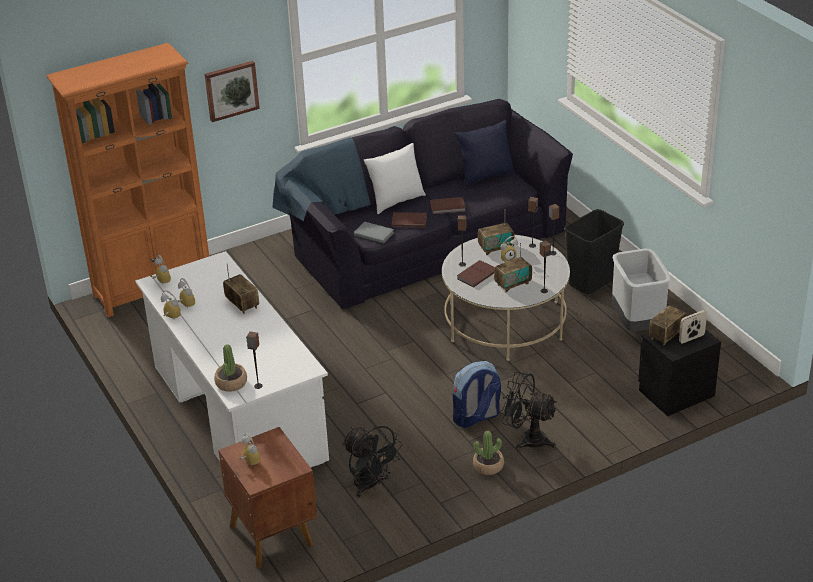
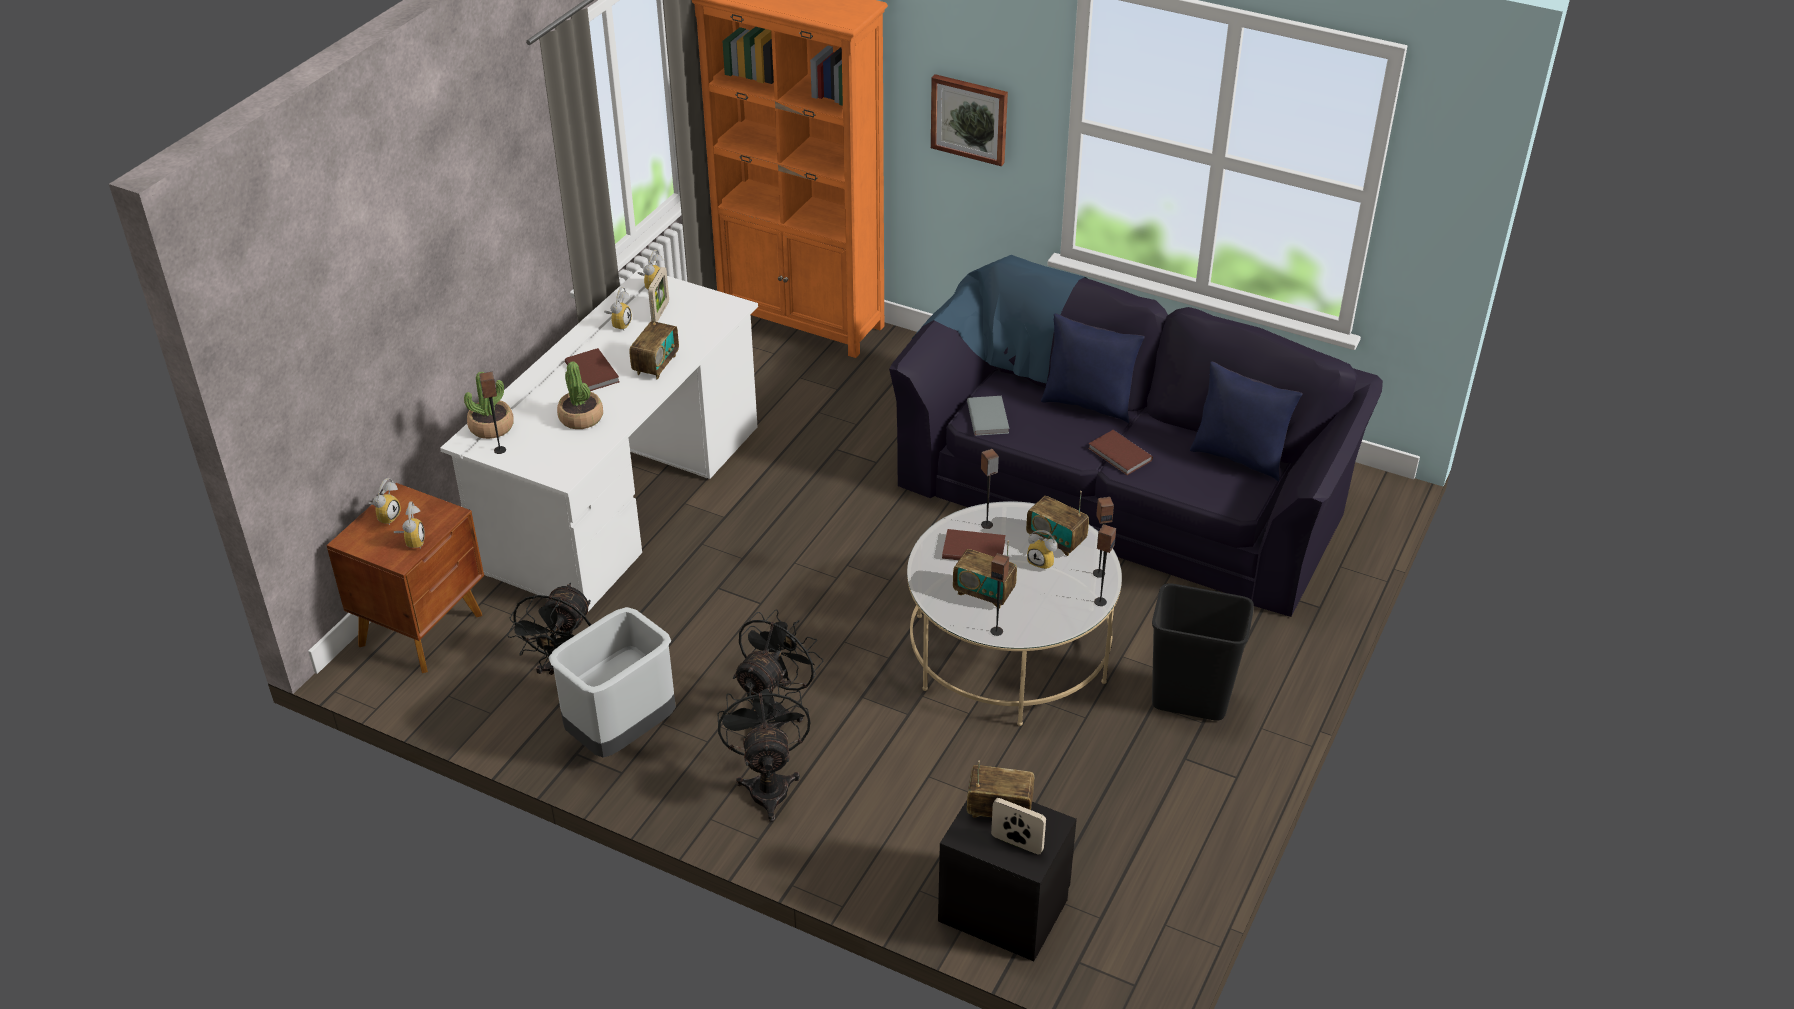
camera: 55 degrees right, 5 degrees up
alarm clock [161,290,181,319] -> alarm clock moved to [394,501,425,549]
white pillow [363,143,426,214] -> blue pillow [1041,313,1145,423]
brown book [392,212,427,228] -> brown book moved to [565,348,619,391]
backpack [453,361,501,428] -> black fan [733,609,823,729]
potted plant [473,431,504,475] -> potted plant moved to [557,361,603,429]
grey trash can [612,248,671,332] -> grey trash can moved to [548,607,676,758]
none -> picture frame [648,267,669,322]

